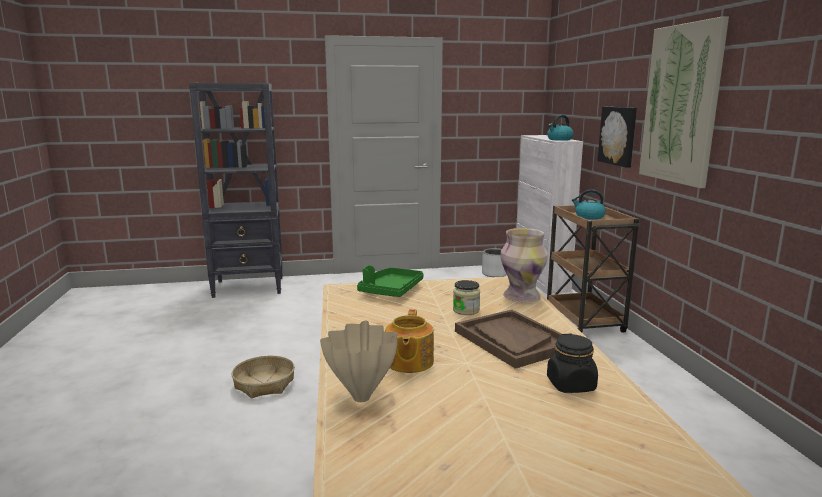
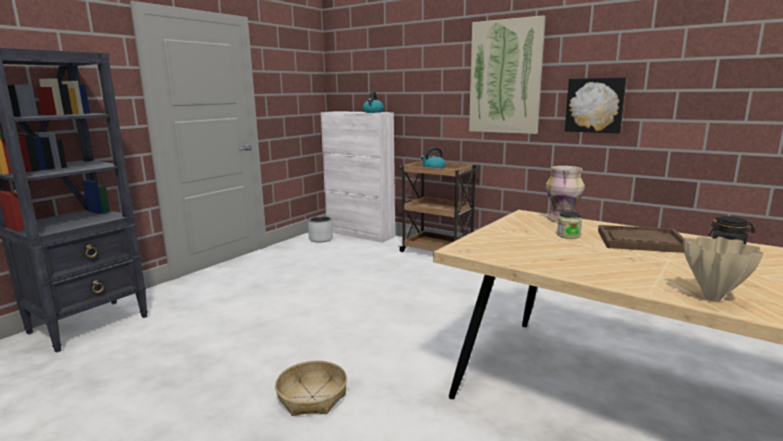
camera: 45 degrees left, 0 degrees up
green tray [357,265,423,297] -> none
teapot [385,309,434,373] -> none
picture [598,107,637,168] -> picture moved to [565,77,626,133]

